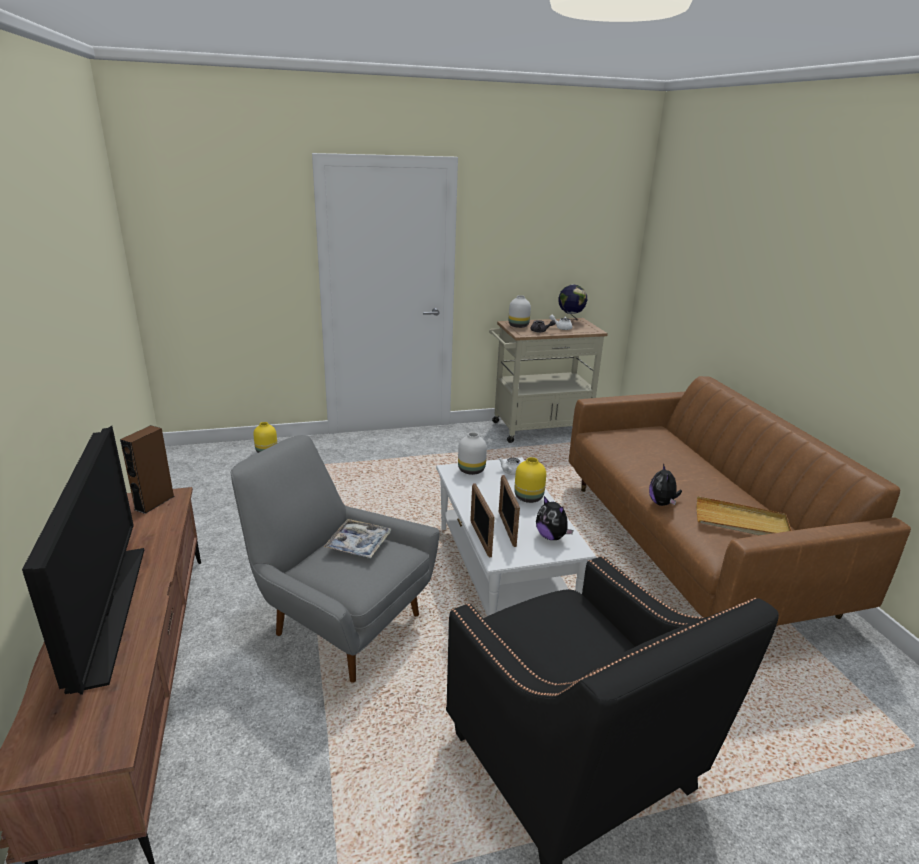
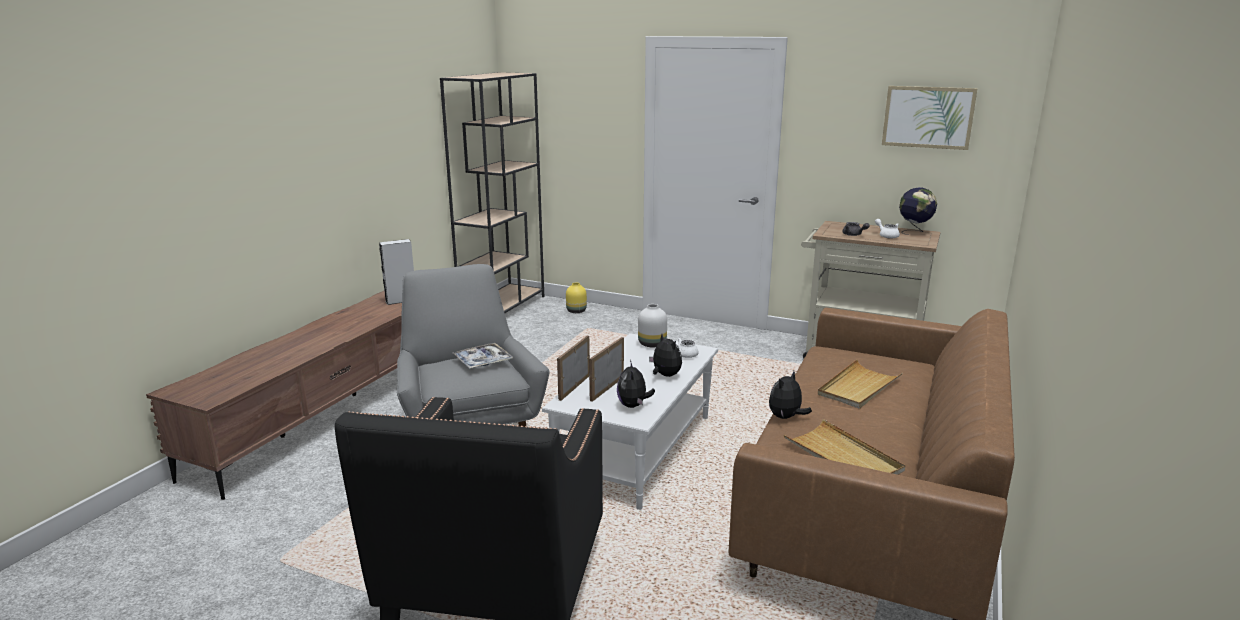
camera: 40 degrees right, 5 degrees down
television [22,426,144,695] -> none
brown speaker [120,425,175,514] -> grey speaker [379,239,414,305]
white vase [509,295,531,328] -> none
yellow vase [514,457,546,503] -> plush toy [649,334,682,377]
none -> bookcase [440,72,544,313]
none -> beige tray [818,359,903,409]
none -> picture [882,86,978,150]

